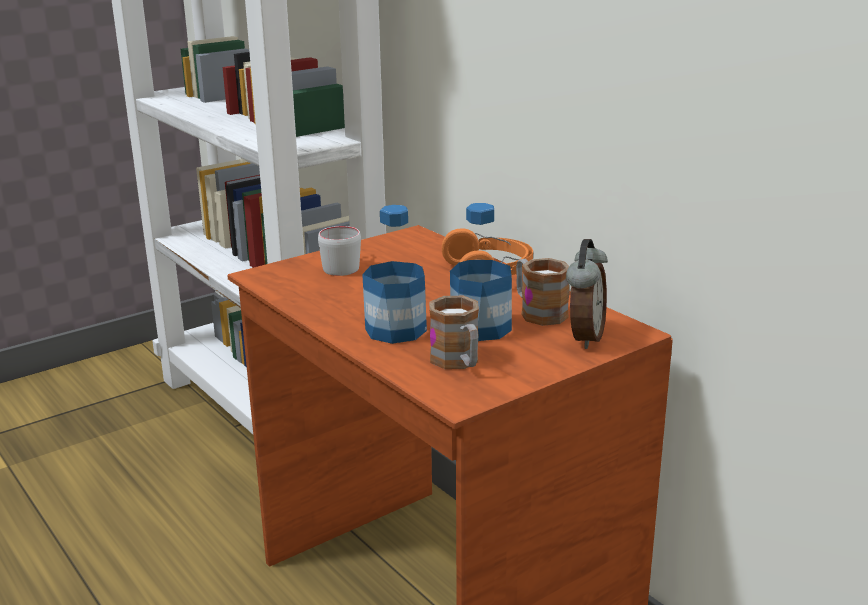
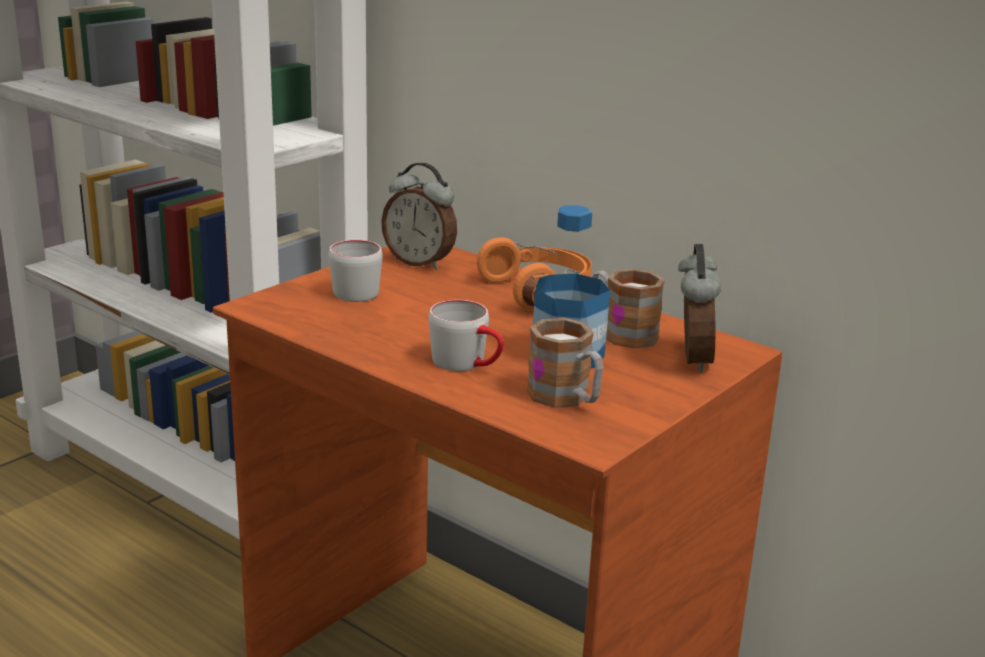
camera: 15 degrees left, 0 degrees up
bottle [362,205,427,344] -> grey mug [429,300,504,371]
none -> alarm clock [381,162,457,270]

